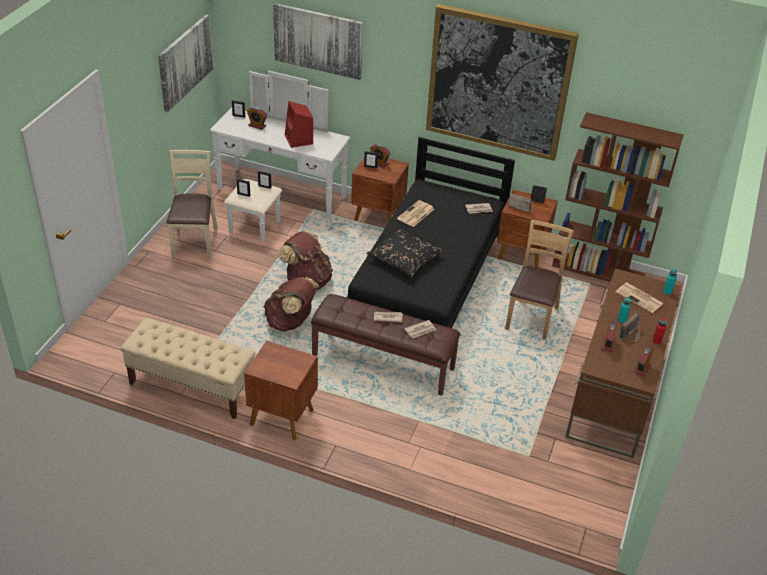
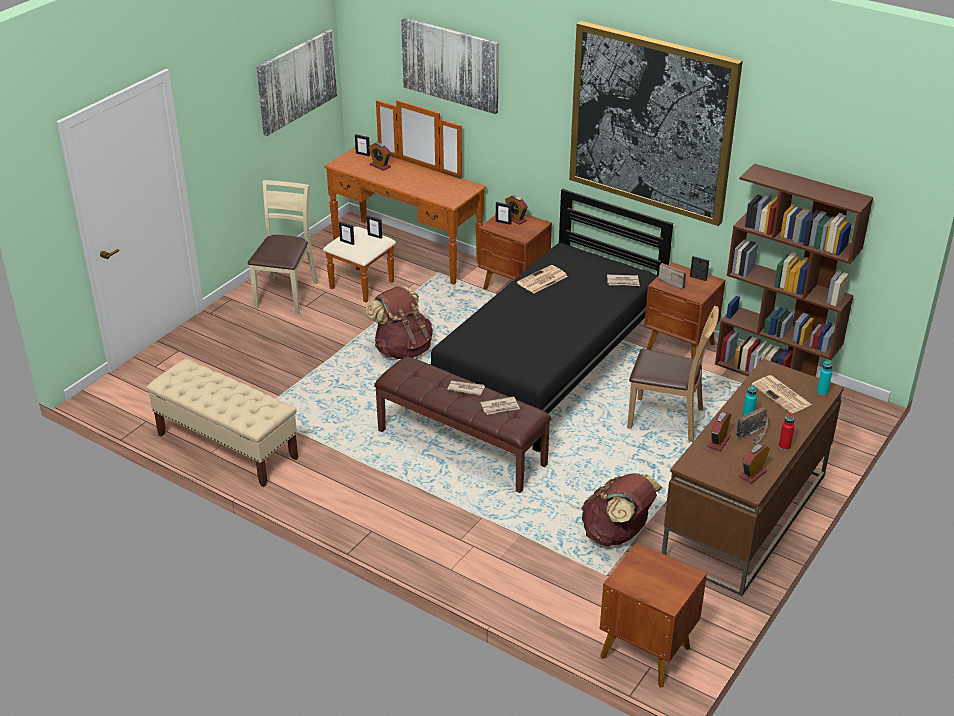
camera: 15 degrees right, 5 degrees down
white dresser [210,71,350,242] -> brown dresser [323,100,486,303]
brown nightstand [244,341,318,440] -> brown nightstand moved to [600,543,707,688]
brown backpack [263,277,320,332] -> brown backpack moved to [581,473,662,546]
red speaker [285,101,313,148] -> none
black pillow [366,229,444,277] -> none
brown chair [505,220,574,340] -> brown chair turned 75 degrees clockwise [627,306,719,442]

